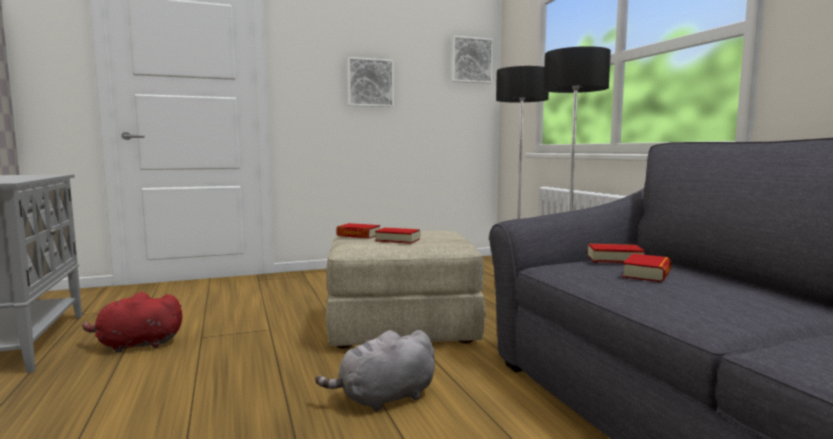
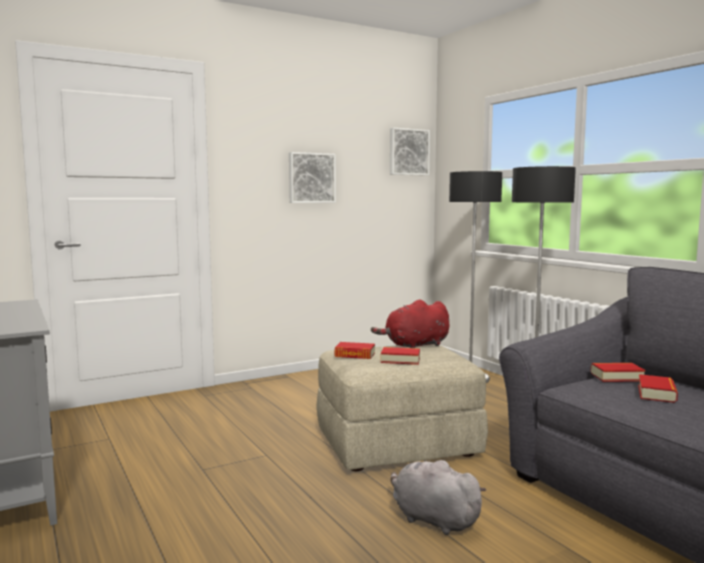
camera: 10 degrees left, 0 degrees up
red plush toy [82,292,182,353] -> red plush toy moved to [371,300,449,348]
grey plush toy [315,330,435,412] -> grey plush toy turned 75 degrees clockwise [391,460,486,535]

